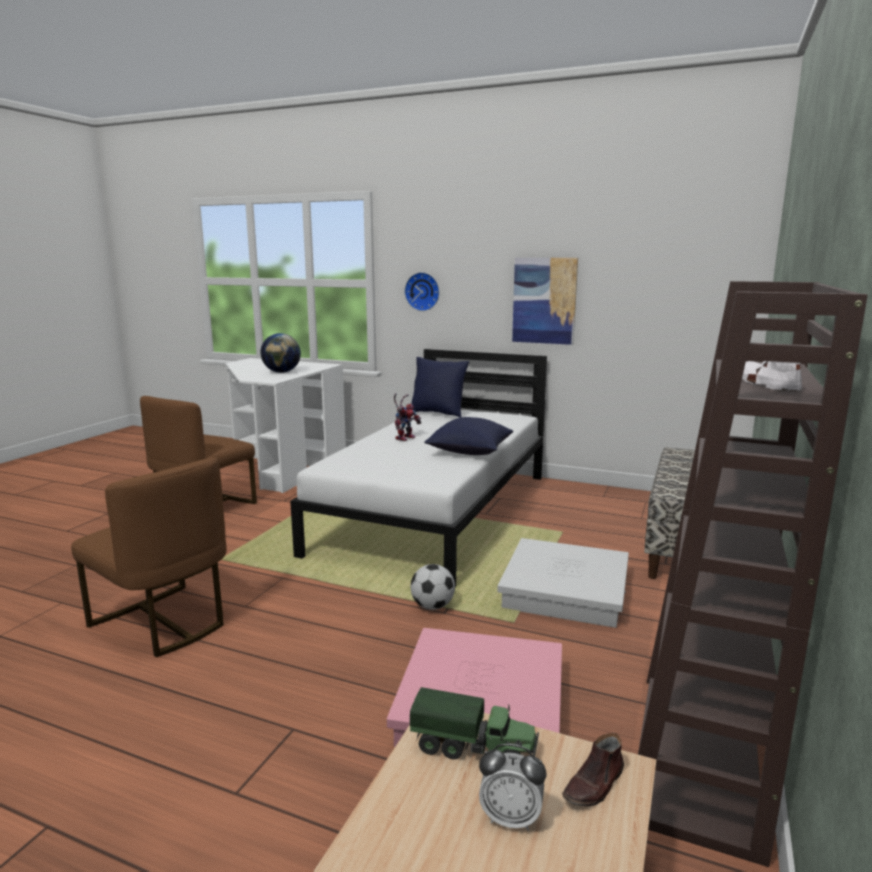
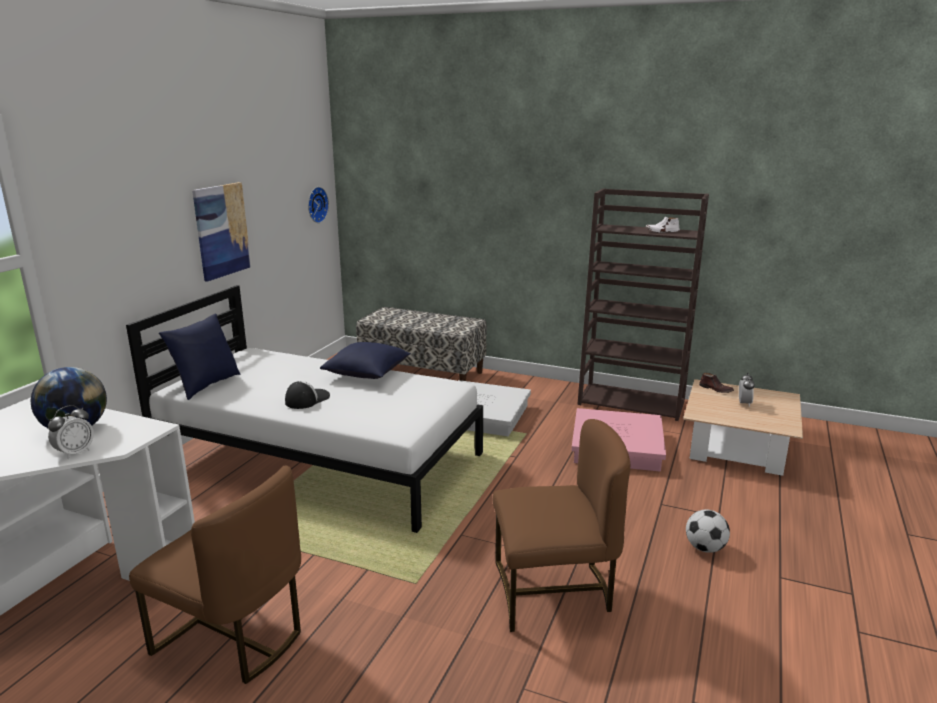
camera: 90 degrees left, 5 degrees up
brown chair [71,457,227,657] -> brown chair turned 45 degrees clockwise [493,419,630,632]
toy robot [394,394,421,441] -> cap [285,381,330,409]
wall clock [404,272,440,311] -> wall clock moved to [308,187,329,223]
football [410,564,455,610] -> football moved to [686,510,730,553]
toy truck [410,687,539,759] -> none
none -> alarm clock [48,405,94,459]

